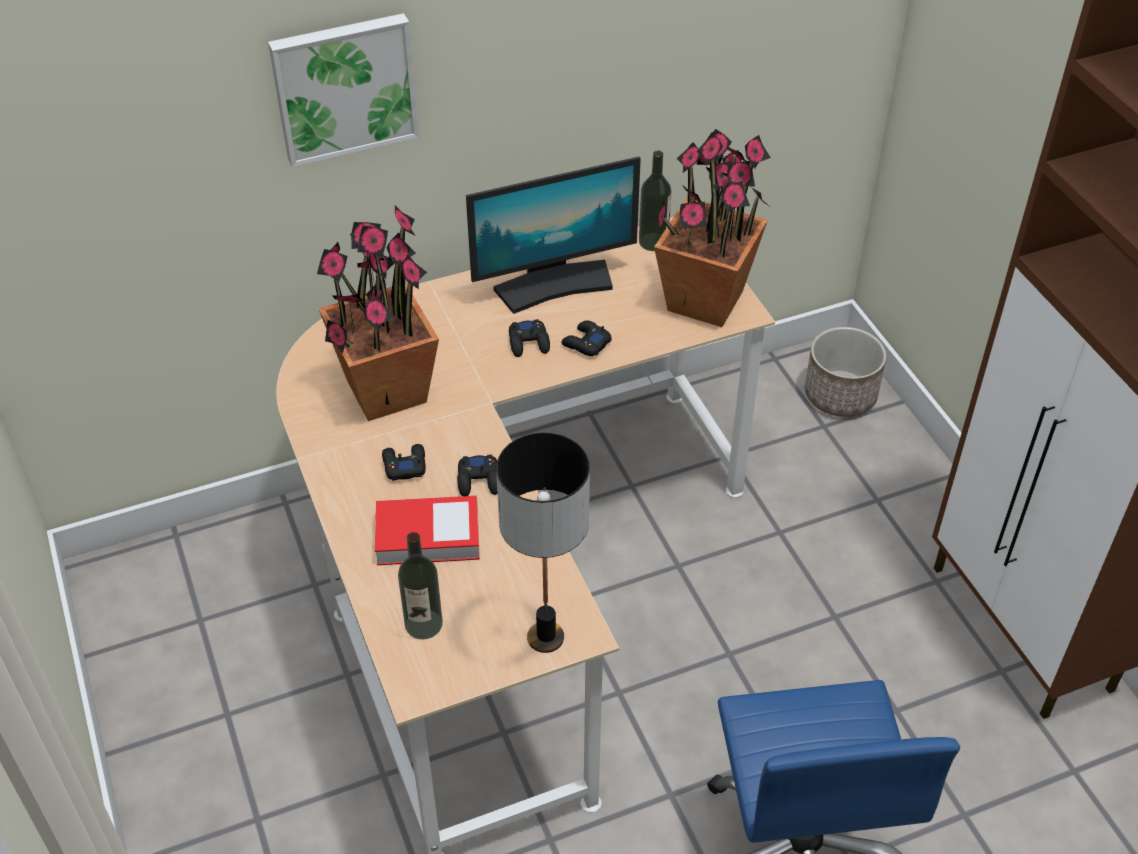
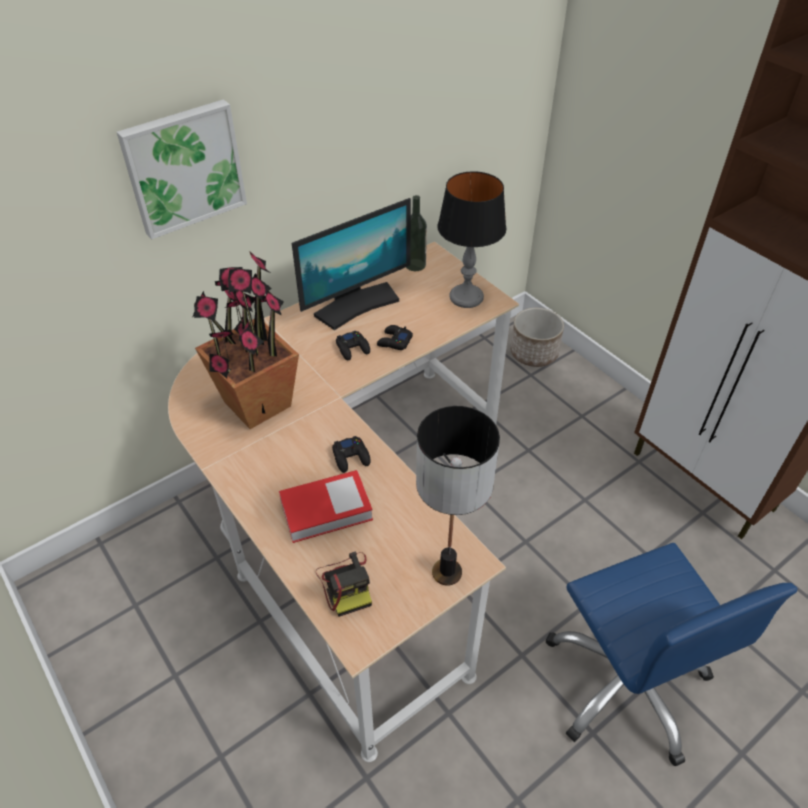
camera: 15 degrees left, 0 degrees up
black game controller [382,444,426,481] -> none
bottle [398,532,443,639] -> camera [316,552,372,617]
potted plant [654,129,771,327] -> table lamp [437,171,506,308]

